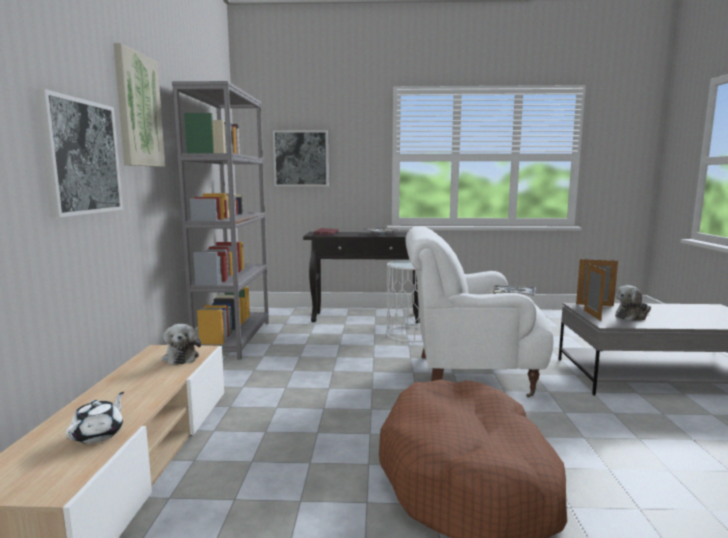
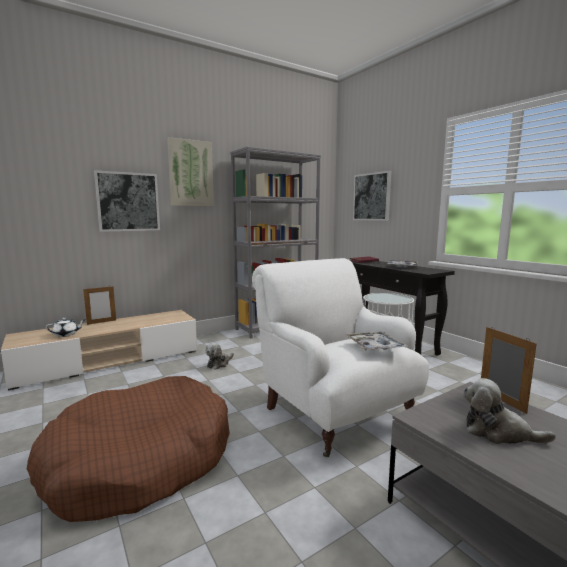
camera: 55 degrees right, 0 degrees up
plush toy [162,324,201,365] -> plush toy moved to [205,343,234,370]
picture frame [584,263,606,321] -> picture frame moved to [83,286,116,325]

